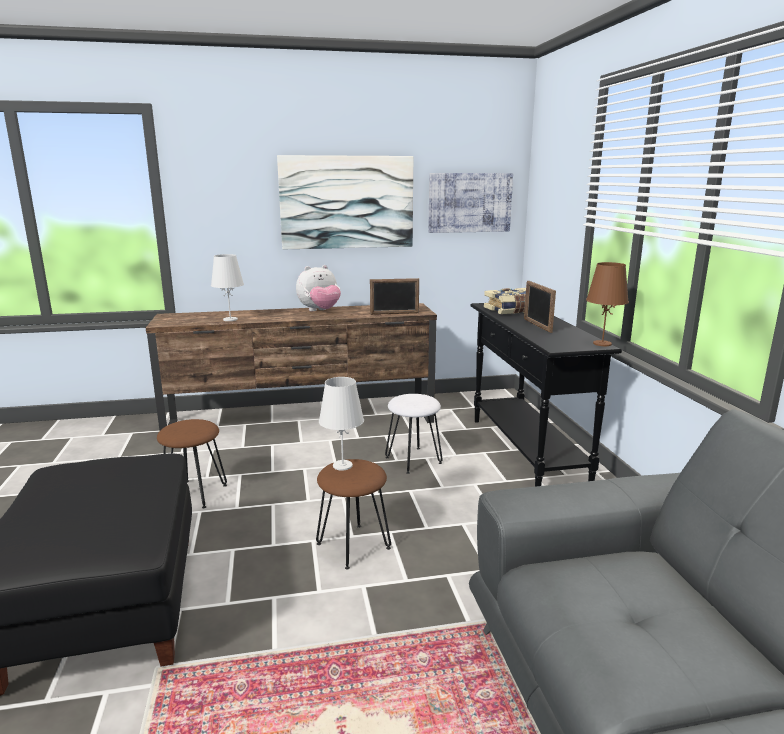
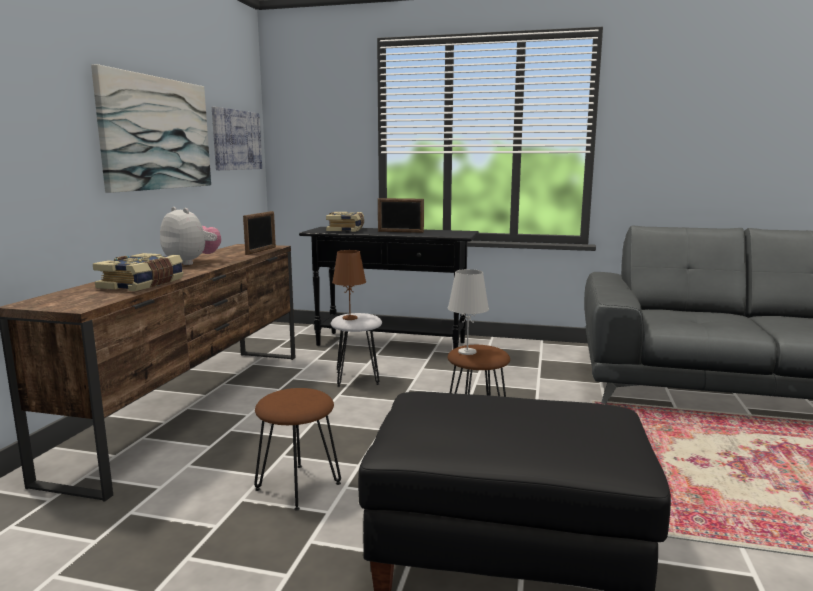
camera: 65 degrees left, 5 degrees down
white table lamp [211,254,244,321] -> book [93,253,184,291]
plush toy [296,265,341,311] -> plush toy turned 45 degrees counterclockwise [160,207,221,265]
brown table lamp [586,262,629,346] -> brown table lamp moved to [332,250,366,320]

